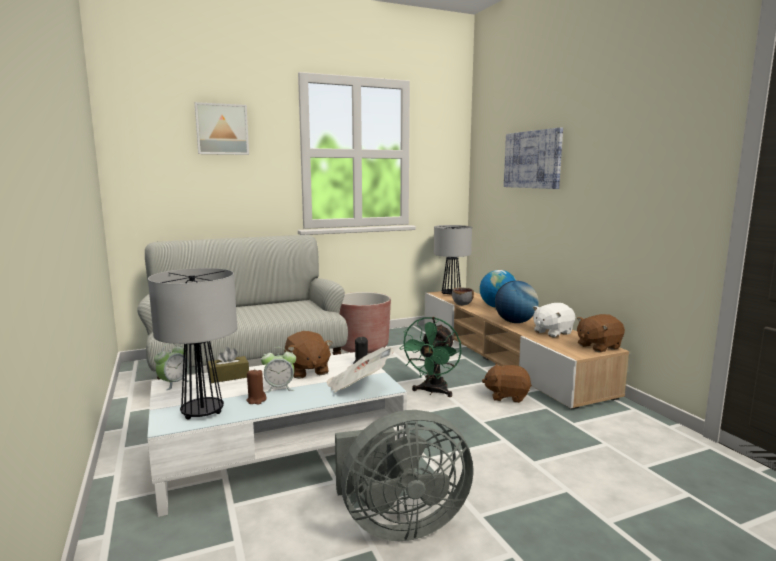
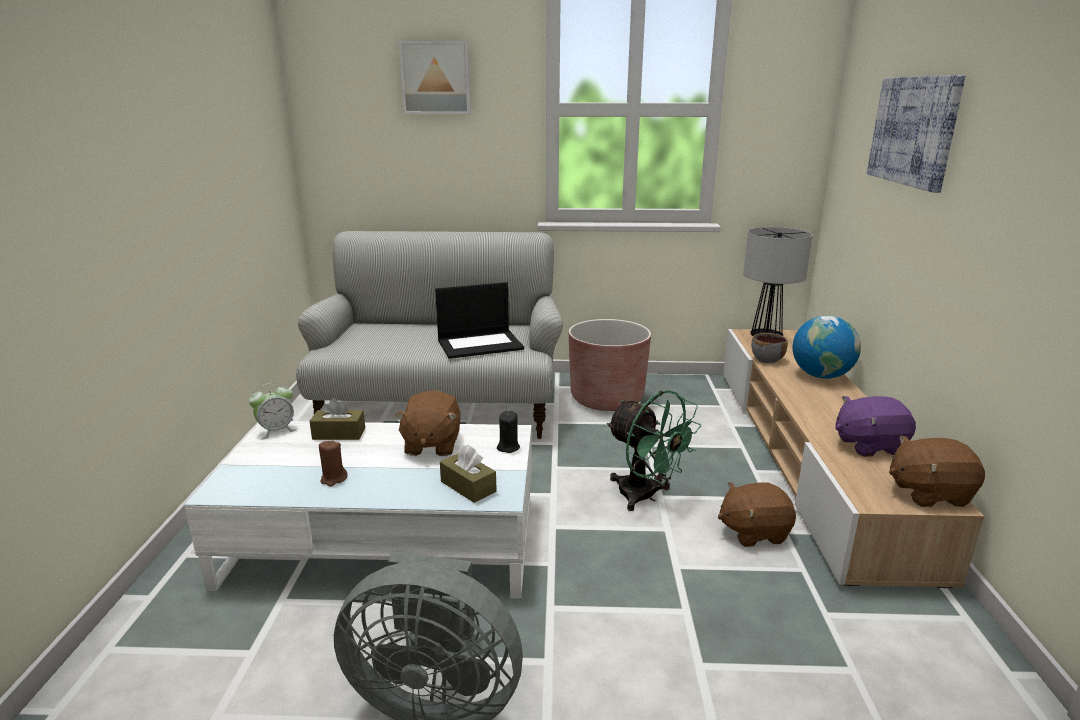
camera: 25 degrees right, 10 degrees up
table lamp [148,268,237,419] -> none
alarm clock [261,347,296,393] -> none
newspaper [326,347,394,393] -> brown tissue box [440,445,497,503]
green fan [399,317,462,397] -> green fan turned 90 degrees counterclockwise [607,390,701,511]
brown plush toy [482,364,532,403] -> brown plush toy turned 45 degrees counterclockwise [718,482,796,547]
globe [495,281,539,323] -> none
white plush toy [533,303,575,337] -> purple plush toy [835,396,916,457]
none -> laptop [435,282,524,359]

